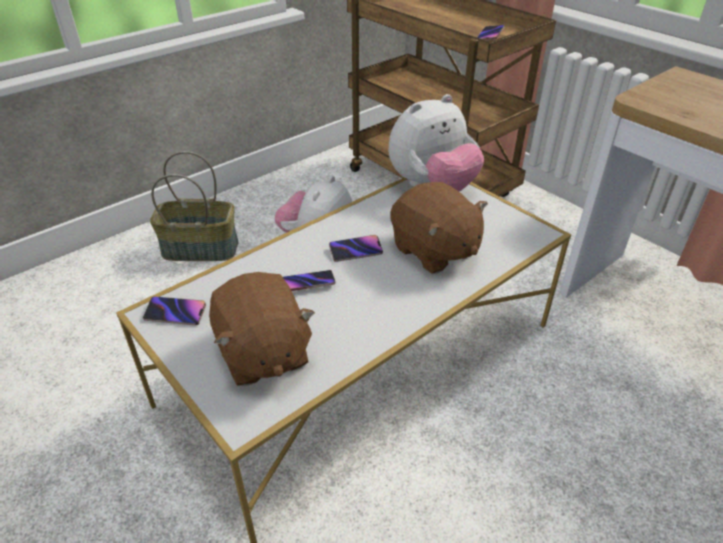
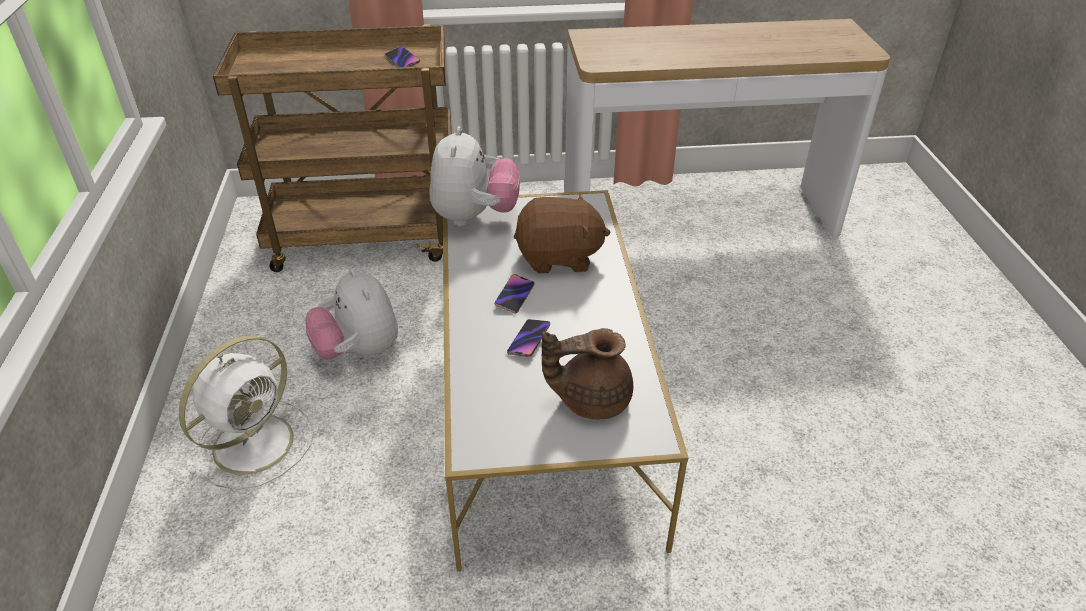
camera: 55 degrees left, 0 degrees up
phone [143,296,206,325] -> none
basket [150,151,238,261] -> white fan [179,335,314,490]
brown plush toy [209,272,315,386] -> brown teapot [542,328,633,419]

